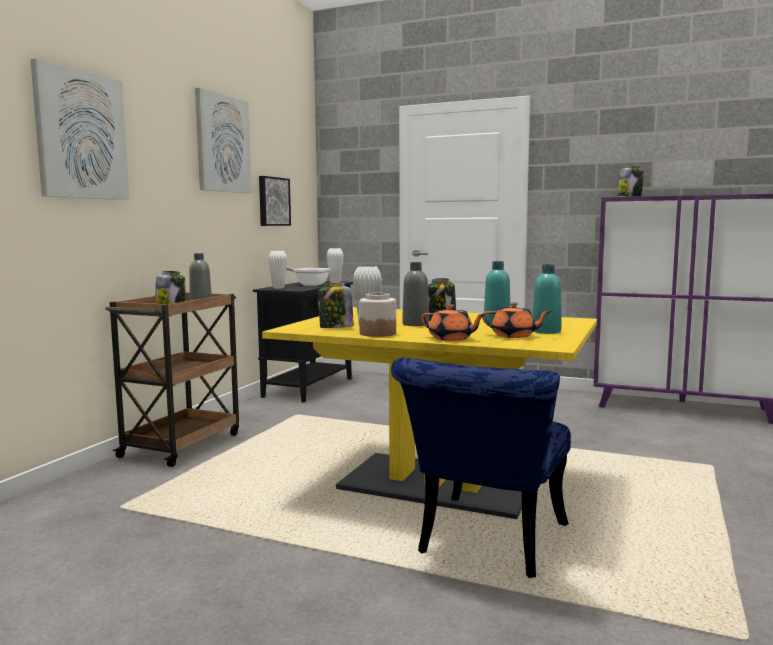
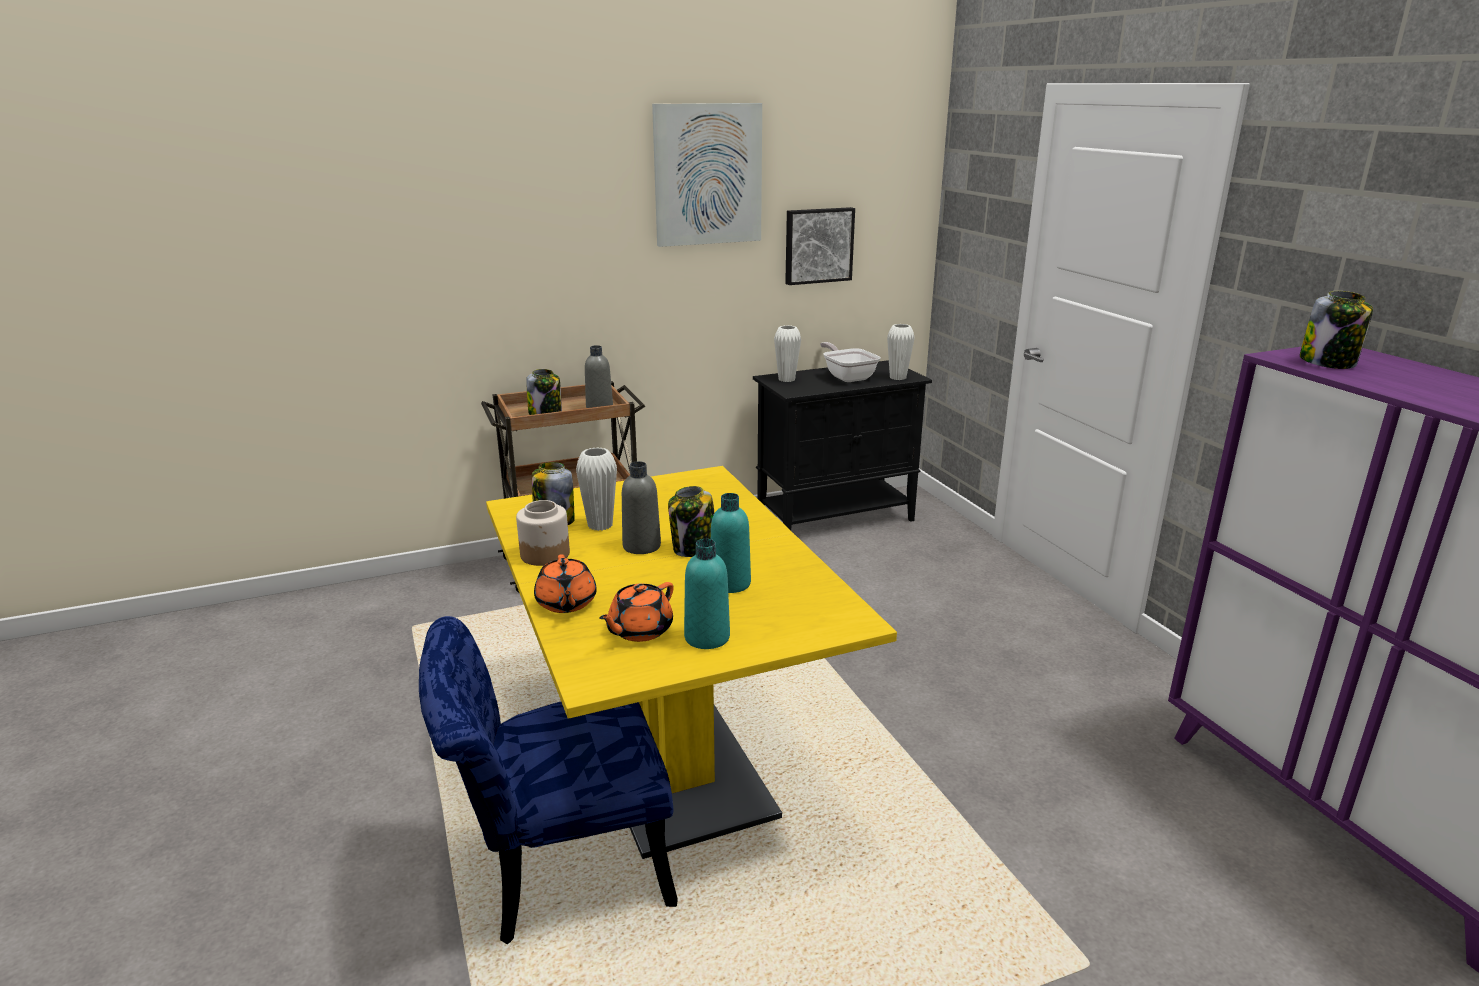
camera: 45 degrees right, 15 degrees up
picture [30,59,130,200] -> none
orange teapot [482,302,552,338] -> orange teapot turned 60 degrees clockwise [599,582,673,642]

